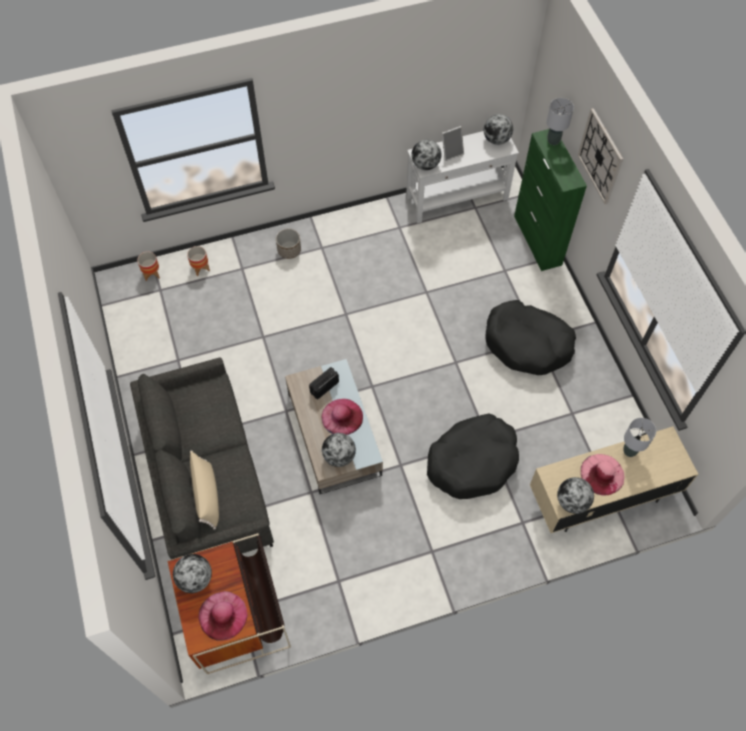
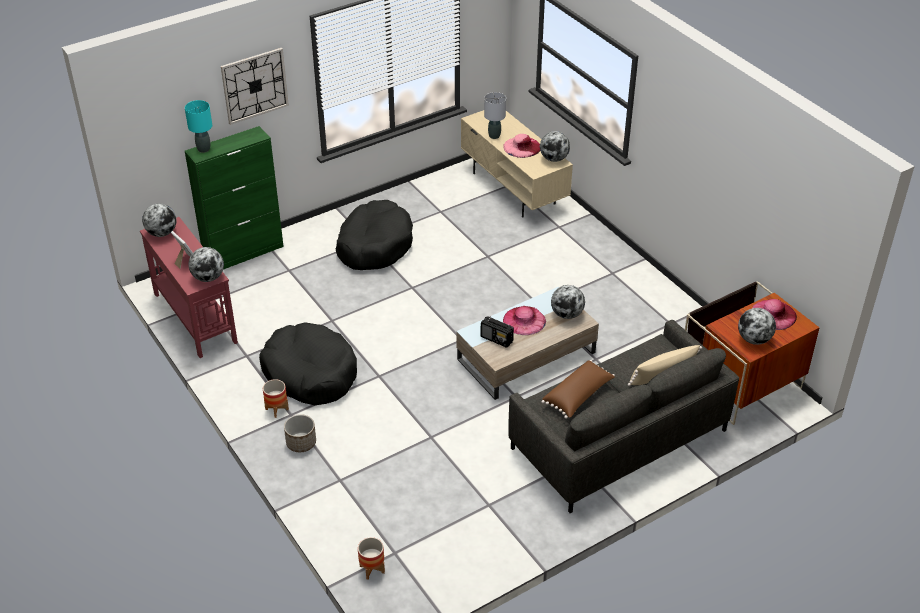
camera: 105 degrees left, 20 degrees down
planter [187,246,210,276] -> planter moved to [263,379,289,418]
white console table [406,131,519,223] -> red console table [140,217,238,358]
black dog bed [427,413,519,499] -> black dog bed moved to [259,322,357,405]
grey table lamp [546,98,574,145] -> turquoise table lamp [185,100,212,153]
none -> brown pillow [541,360,615,419]

